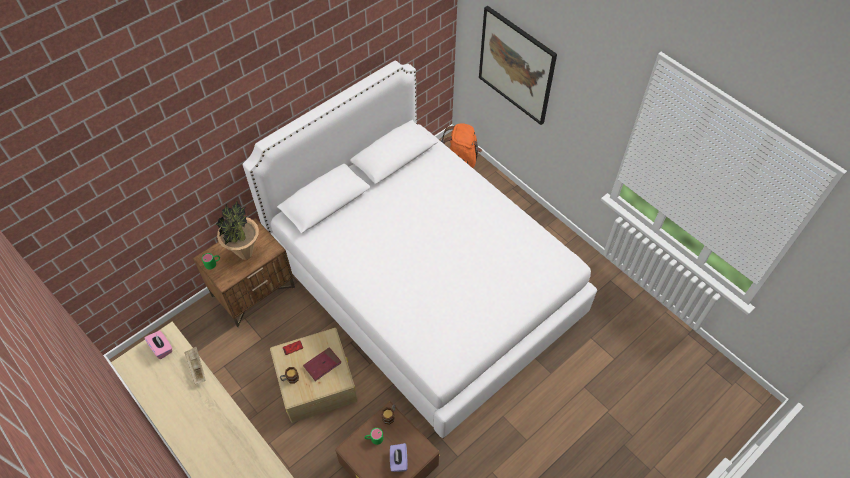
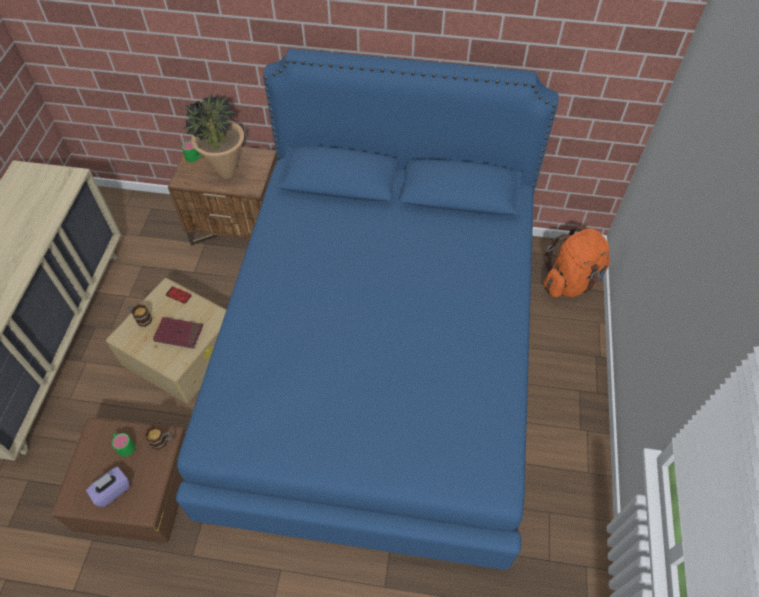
camera: 50 degrees right, 0 degrees up
pink tissue box [145,330,172,359] -> none
beige tray [185,347,206,384] -> none
white bed [243,61,597,438] -> blue bed [176,48,558,570]
picture [479,6,557,125] -> none

